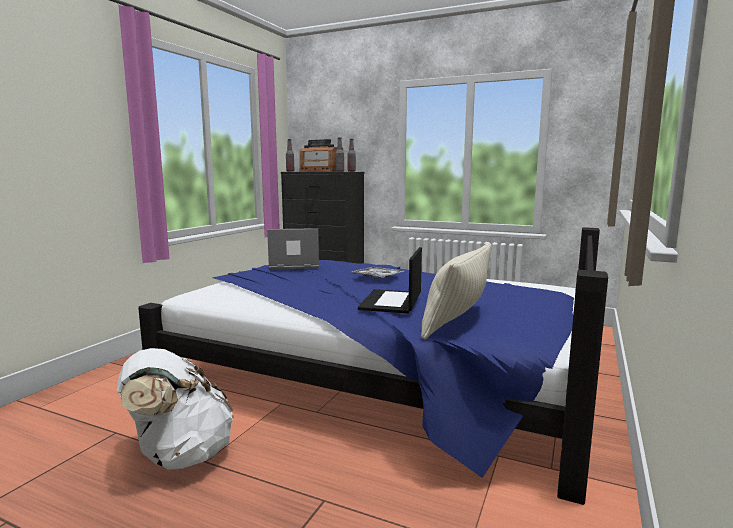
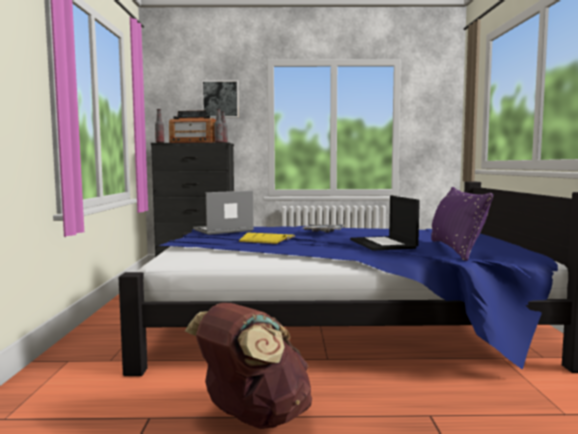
camera: 25 degrees left, 5 degrees down
white backpack [117,348,234,470] -> brown backpack [185,303,312,429]
beige pillow [421,243,492,339] -> purple pillow [431,187,493,261]
none -> picture [202,80,239,118]
none -> yellow book [238,232,295,244]

